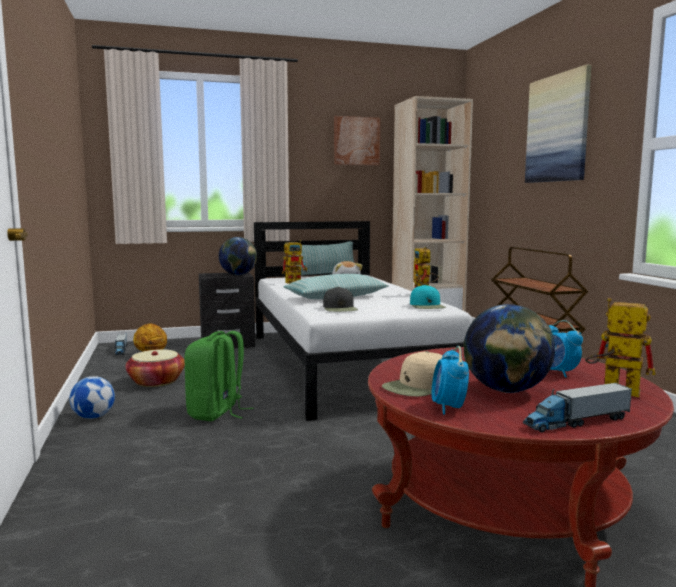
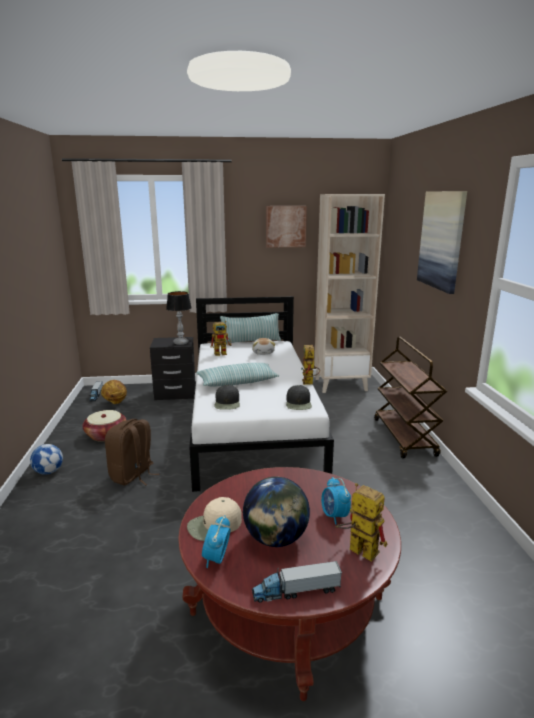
camera: 10 degrees right, 10 degrees up
green backpack [184,331,254,421] -> brown backpack [105,419,159,486]
globe [219,237,257,275] -> table lamp [166,291,192,345]
turquoise cap [410,285,446,309] -> black cap [286,385,312,410]

